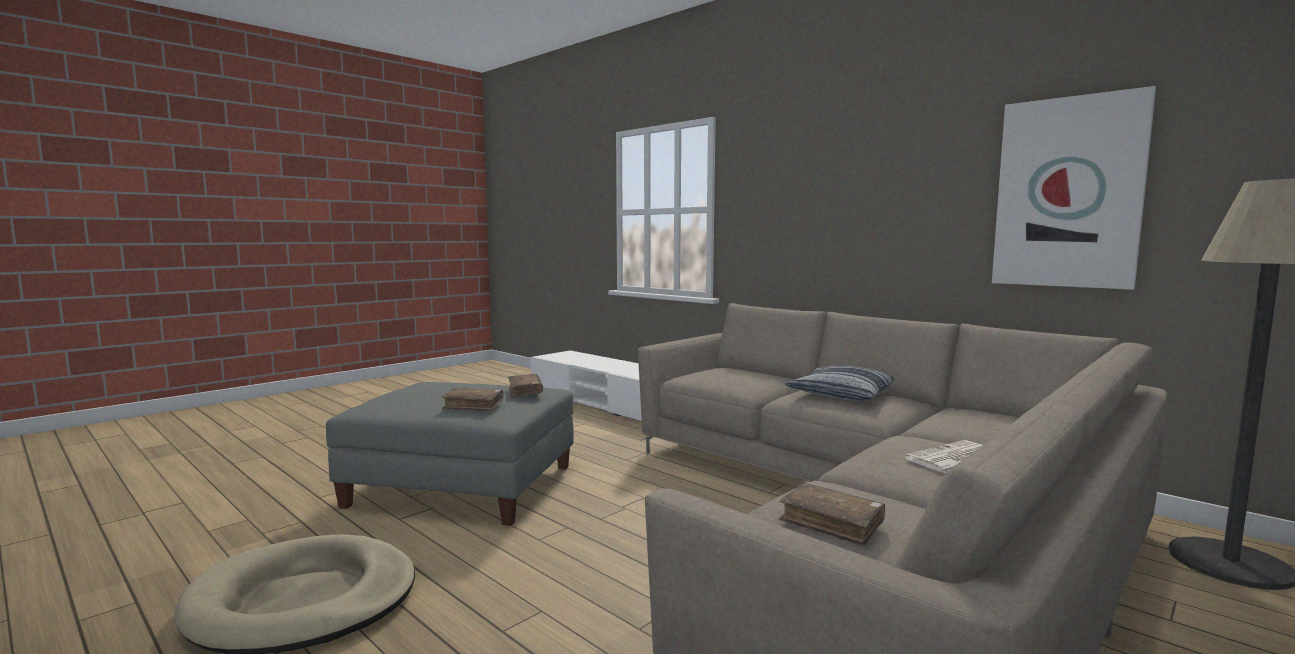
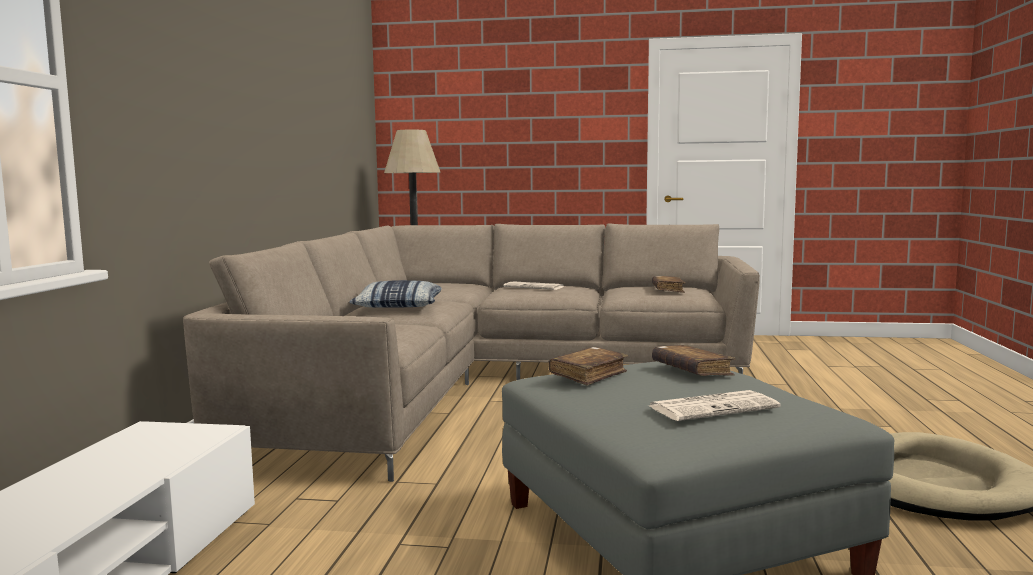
camera: 125 degrees left, 0 degrees up
picture [992,86,1156,290] -> none
none -> newspaper [649,390,780,421]

